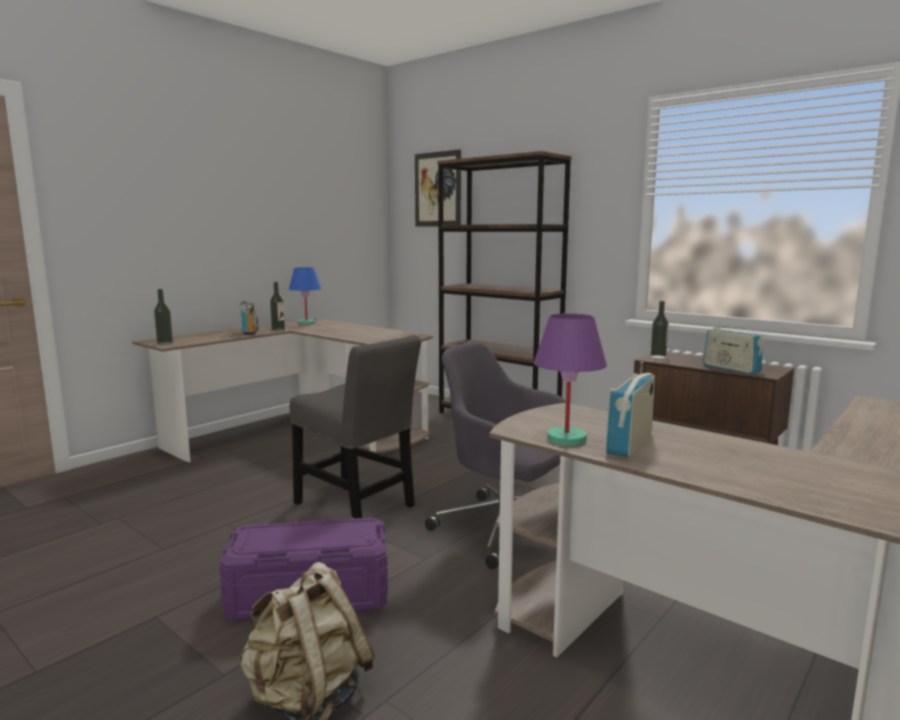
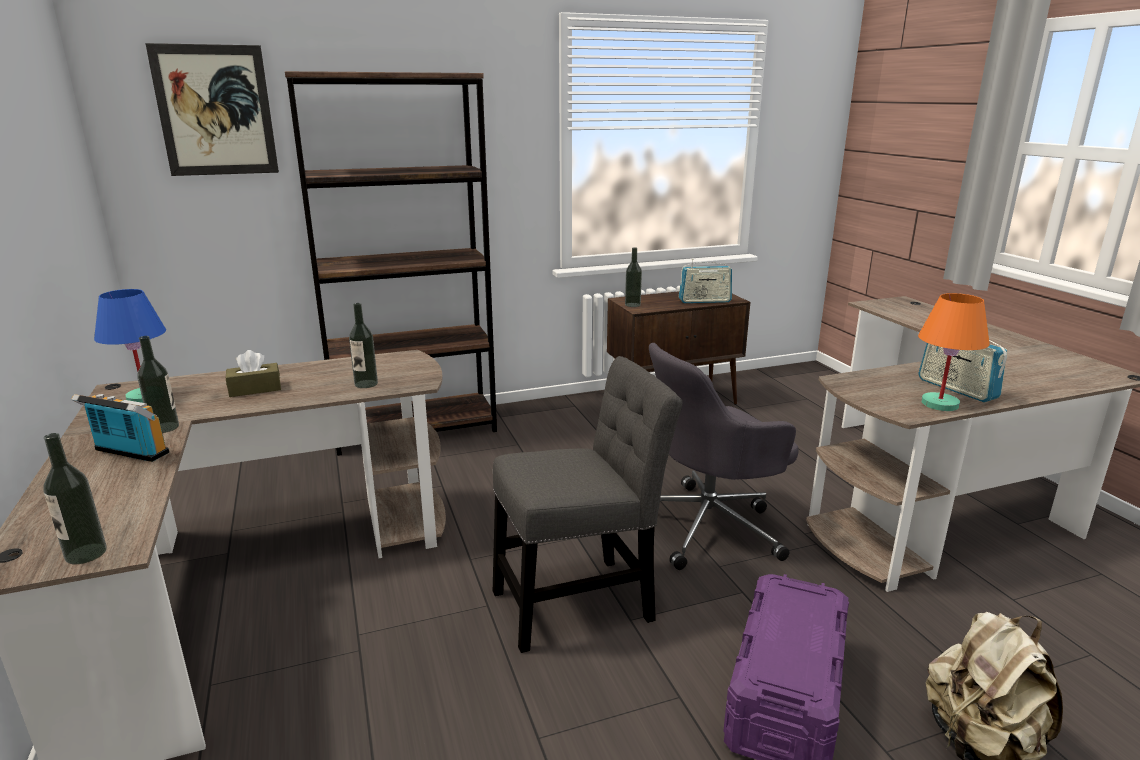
camera: 60 degrees left, 10 degrees up
purple table lamp [534,313,607,446] -> orange table lamp [918,293,990,411]
none -> brown tissue box [226,350,281,397]
none -> bottle [349,303,378,388]

